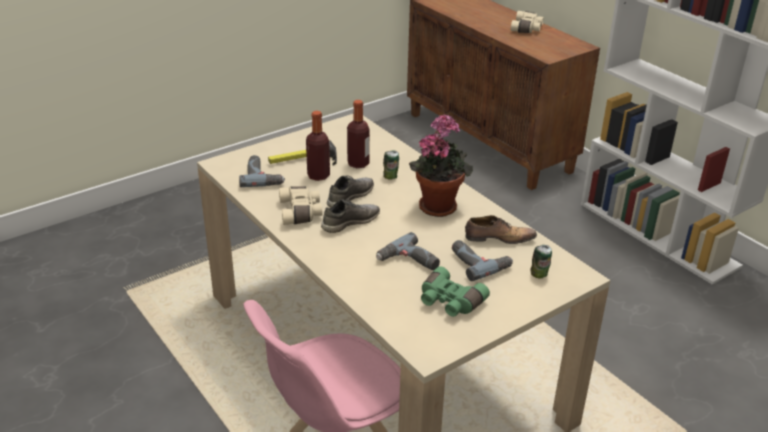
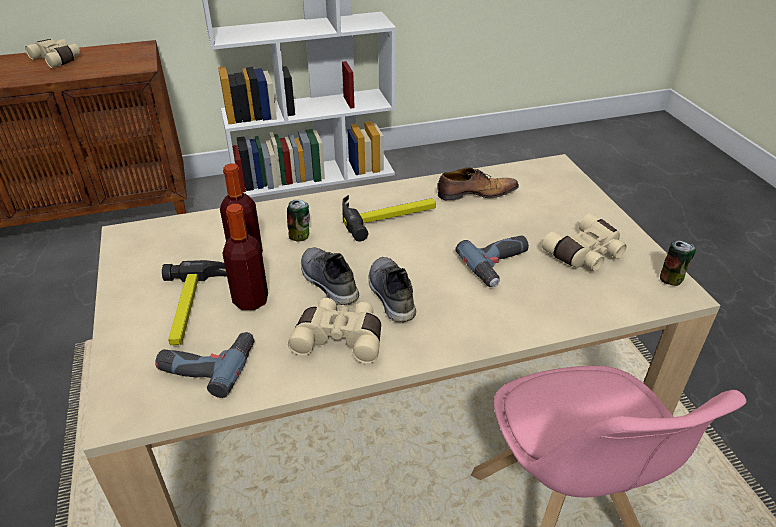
camera: 70 degrees left, 5 degrees up
potted plant [409,114,473,217] -> hammer [342,195,436,242]
green binoculars [421,266,490,317] -> beige binoculars [542,213,627,271]
power drill [452,240,513,281] -> none
shoe [465,215,537,244] -> shoe turned 60 degrees clockwise [437,167,519,200]
can [531,245,552,279] -> can moved to [660,241,696,286]

